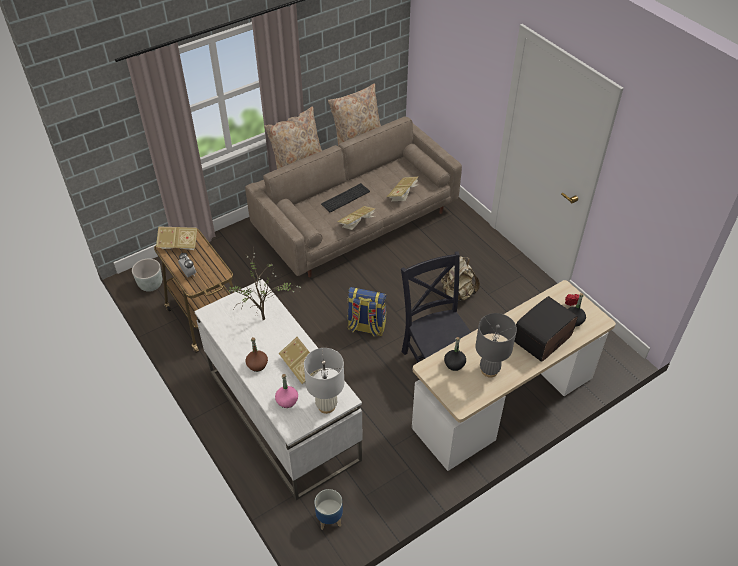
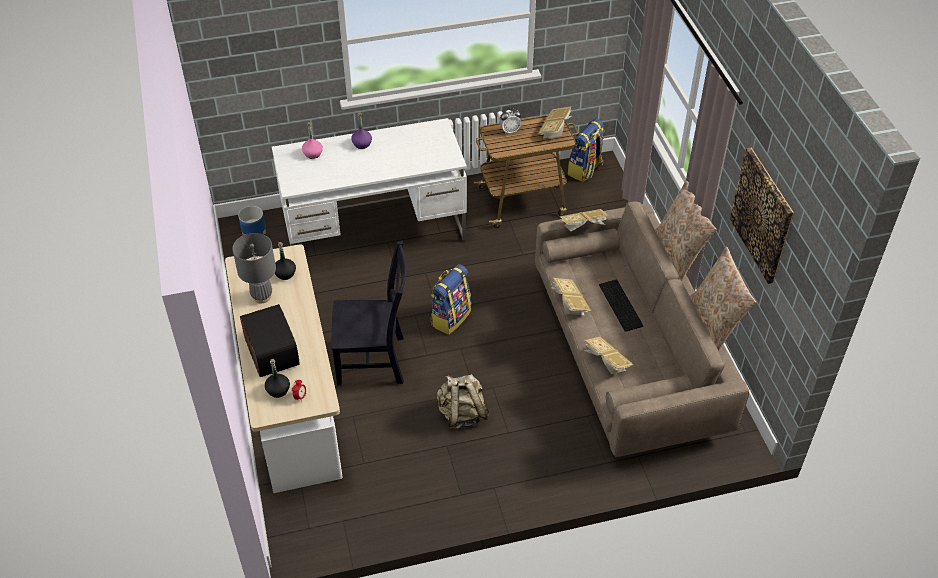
camera: 110 degrees right, 0 degrees up
grey planter [132,259,162,292] -> backpack [568,119,605,182]
potted plant [222,247,301,320] -> none
brown bottle [246,337,268,372] -> purple bottle [351,112,372,149]
book [279,337,321,384] -> book moved to [560,209,609,231]
white table lamp [304,348,344,414] -> none
none -> picture [730,148,794,284]

